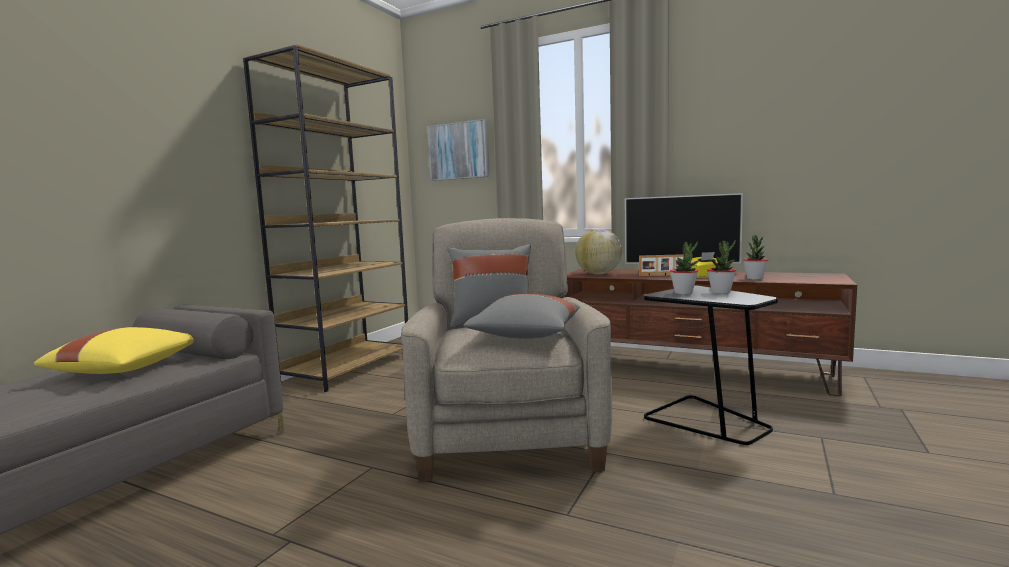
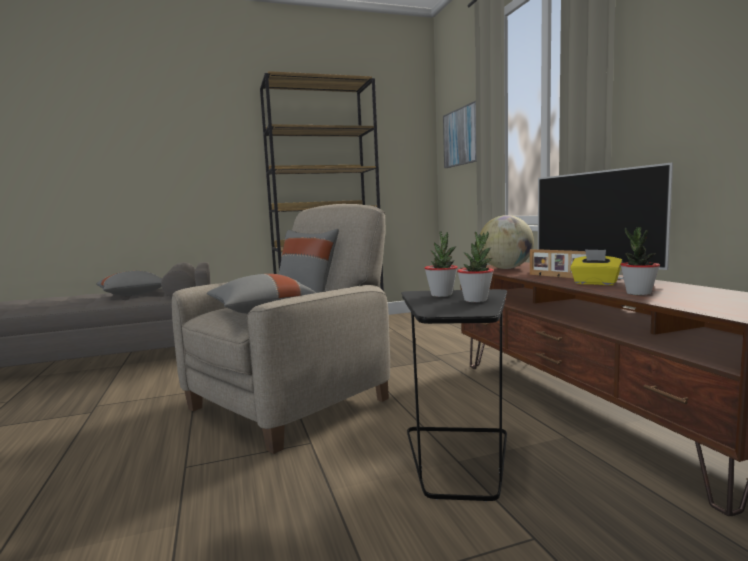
camera: 45 degrees right, 0 degrees up
yellow pillow [34,327,194,374] -> grey pillow [96,271,162,296]

